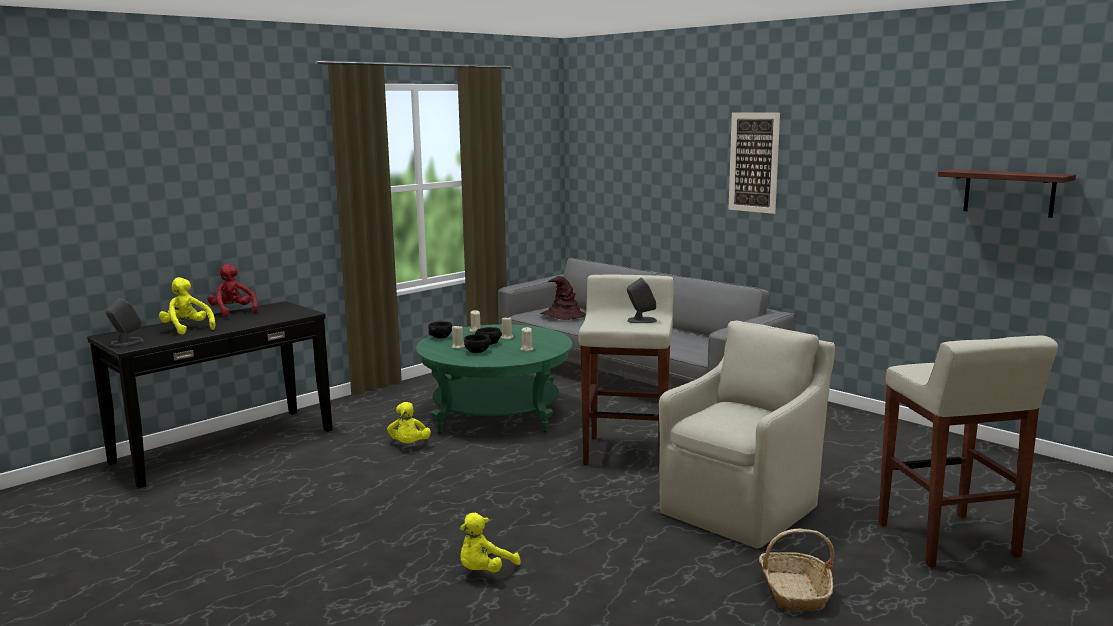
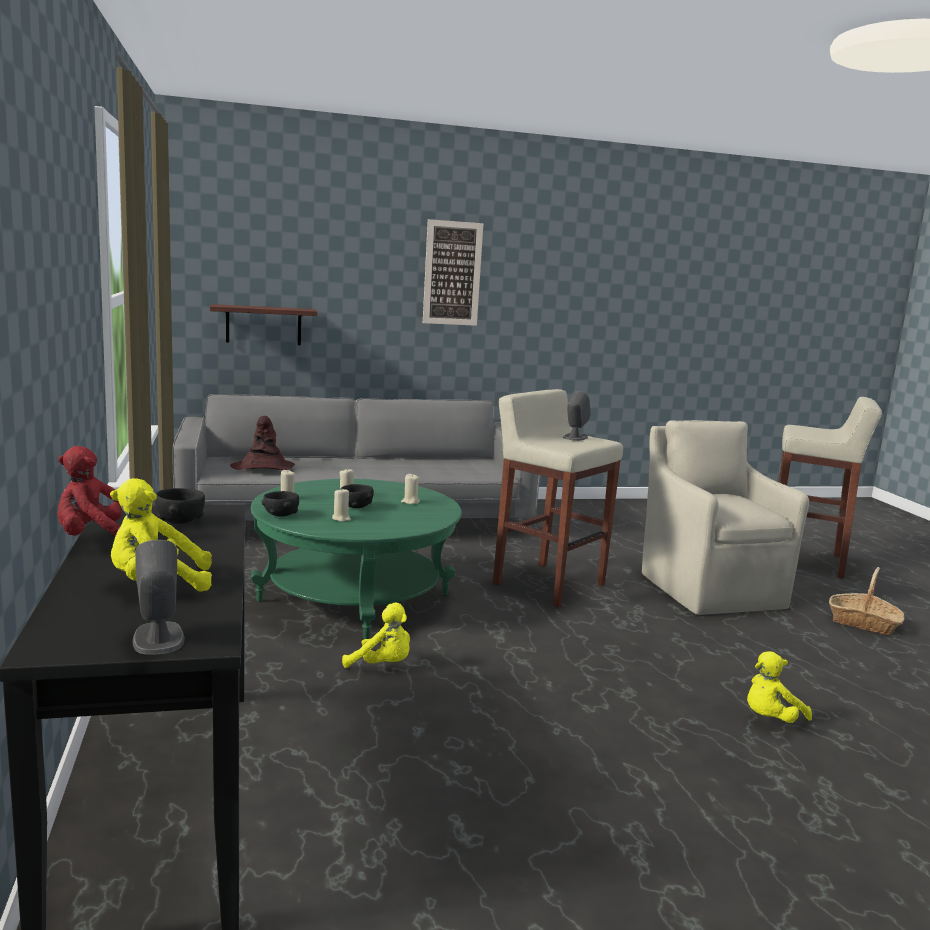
camera: 60 degrees left, 0 degrees up
yellow plush toy [460,512,520,572] -> yellow plush toy turned 75 degrees clockwise [747,651,812,723]
black bowl [464,334,491,353] -> black bowl moved to [155,488,205,524]
shelf [938,169,1076,218] -> shelf moved to [210,304,317,345]

